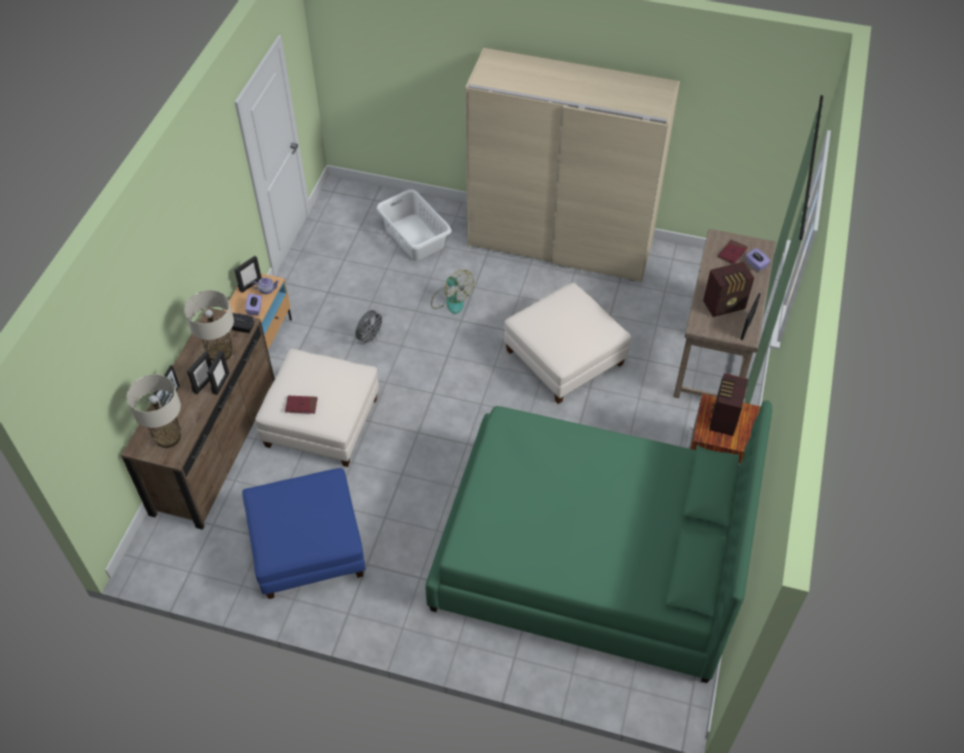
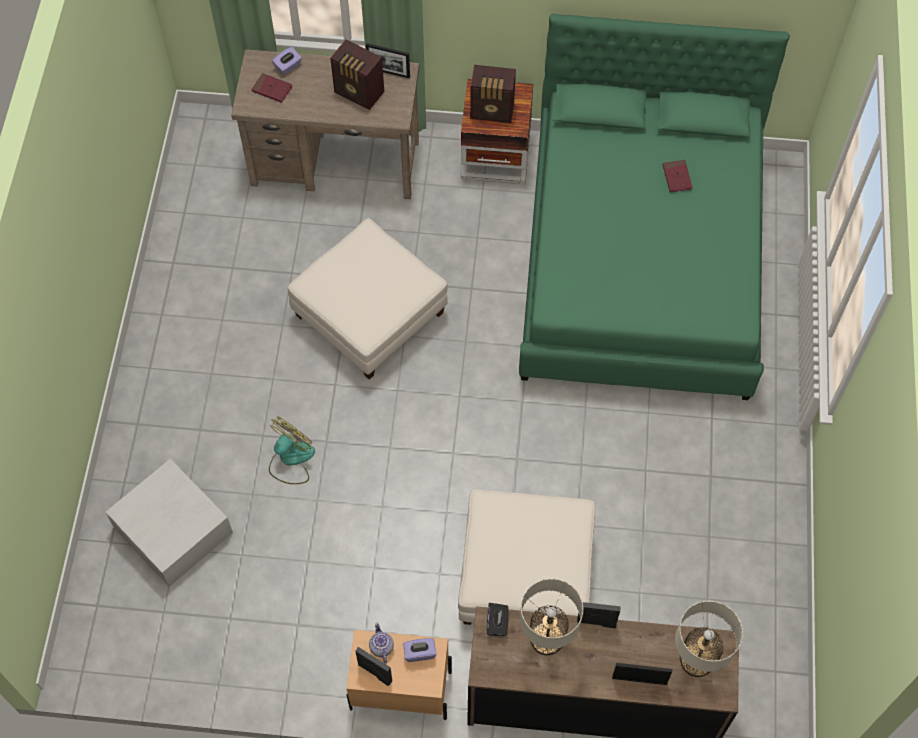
camera: 100 degrees left, 10 degrees up
picture frame [187,351,212,394] -> none
blue ottoman [242,468,365,599] -> none
red book [285,396,317,414] -> red book moved to [662,160,693,192]
grey fan [355,310,385,345] -> none
white laundry basket [376,189,451,261] -> white storage box [106,459,233,587]
beige wardrobe [465,48,680,282] -> none
radio [703,262,754,317] -> radio turned 150 degrees clockwise [330,40,384,110]

